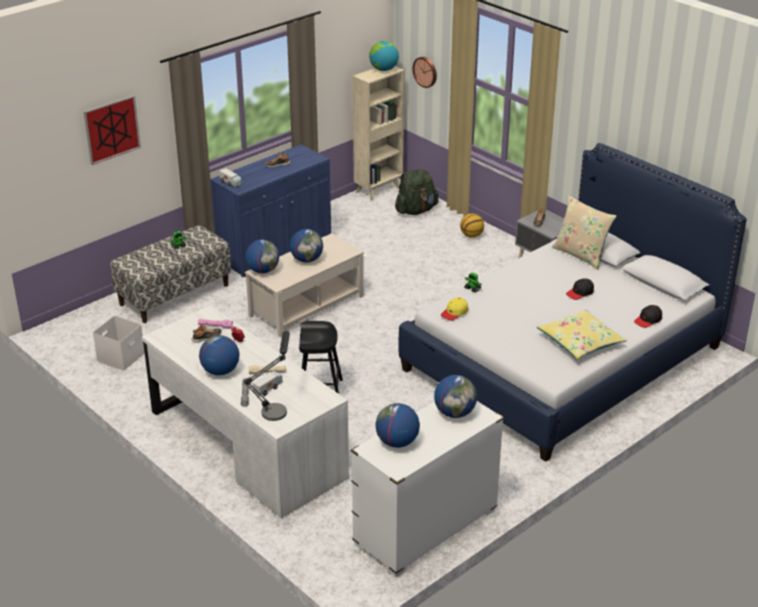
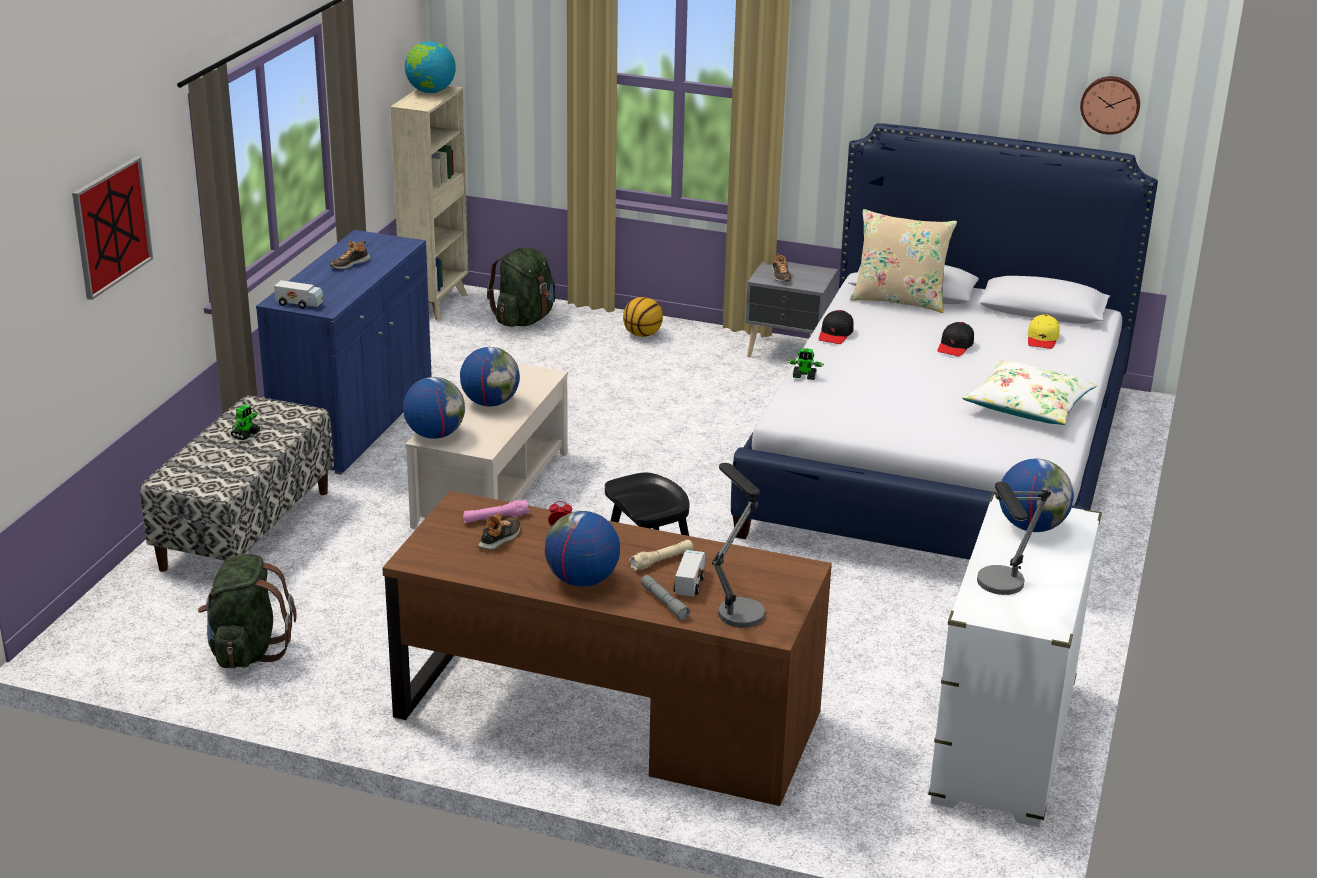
camera: 30 degrees left, 5 degrees down
white storage box [93,316,145,371] -> green backpack [198,554,297,668]
white desk [142,305,349,518] -> brown desk [382,491,832,806]
globe [375,403,420,448] -> table lamp [977,482,1051,595]
wall clock [412,57,437,88] -> wall clock moved to [1080,76,1140,135]
yellow cap [441,297,468,321] -> yellow cap moved to [1028,315,1060,349]
yellow pillow [536,309,627,359] -> white pillow [962,361,1097,425]
black cap [634,305,662,328] -> black cap moved to [819,310,854,344]

